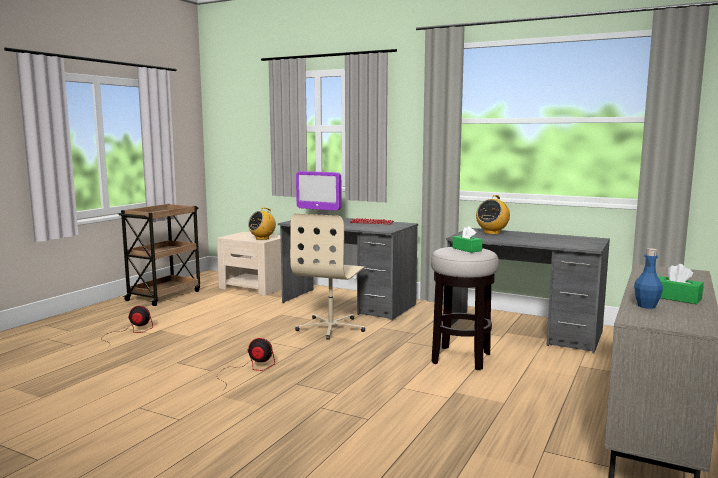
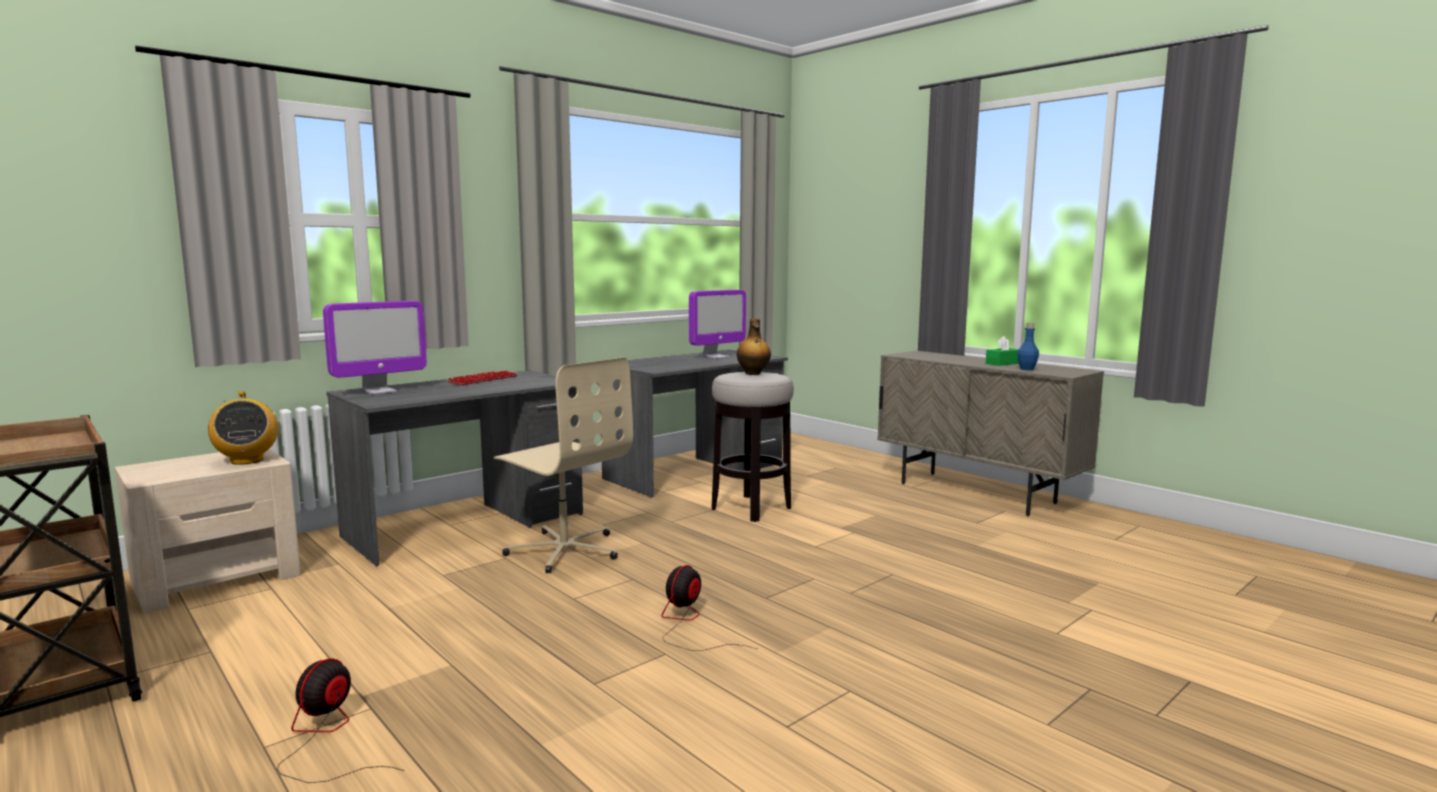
camera: 70 degrees left, 0 degrees up
green tissue box [452,226,482,253] -> bottle [737,319,771,375]
radio [476,195,510,234] -> none
none -> monitor [689,290,746,359]

